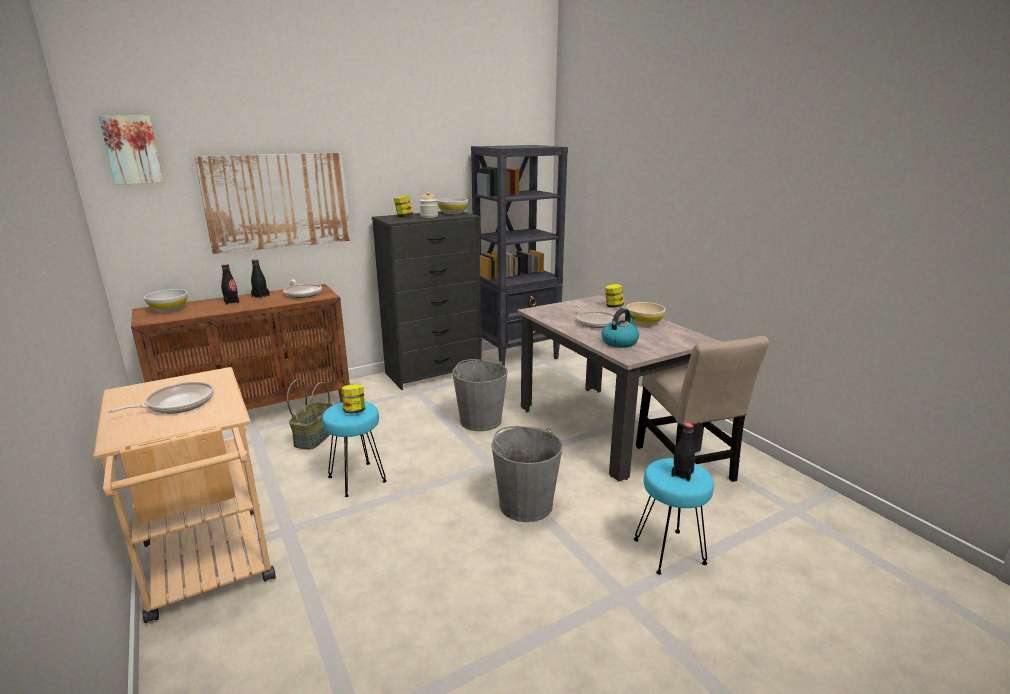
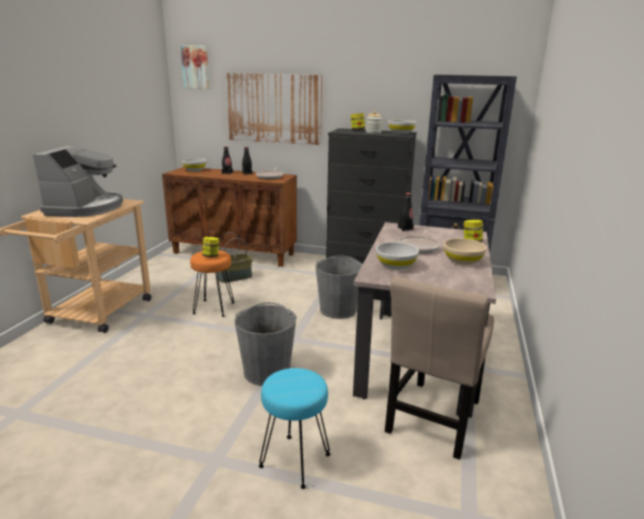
camera: 45 degrees right, 0 degrees up
frying pan [108,382,214,414] -> coffee machine [33,146,123,217]
turquoise stool [322,402,387,497] -> orange stool [190,250,235,317]
kettle [601,308,639,348] -> white bowl [376,242,419,270]
black bottle [671,423,695,481] -> black bottle moved to [398,193,414,231]

